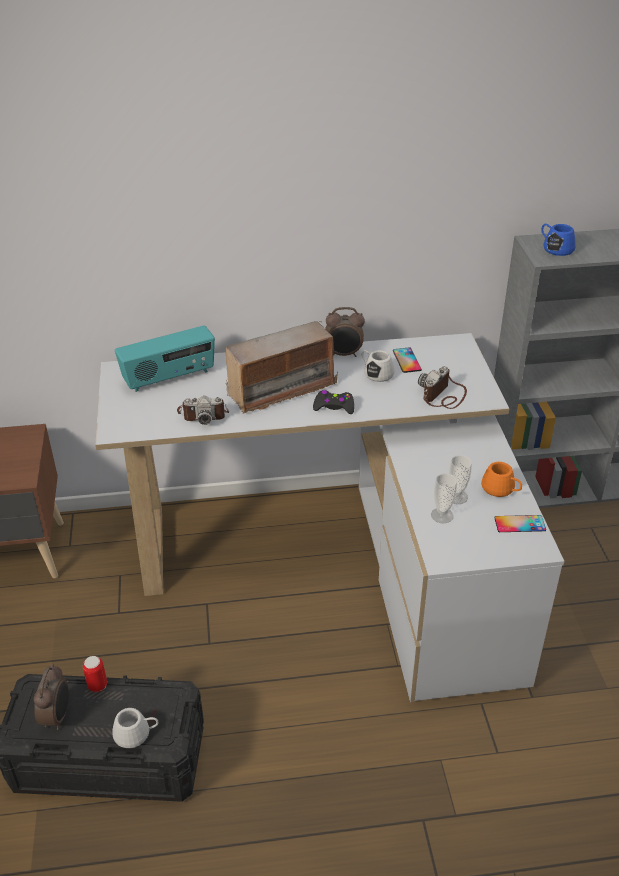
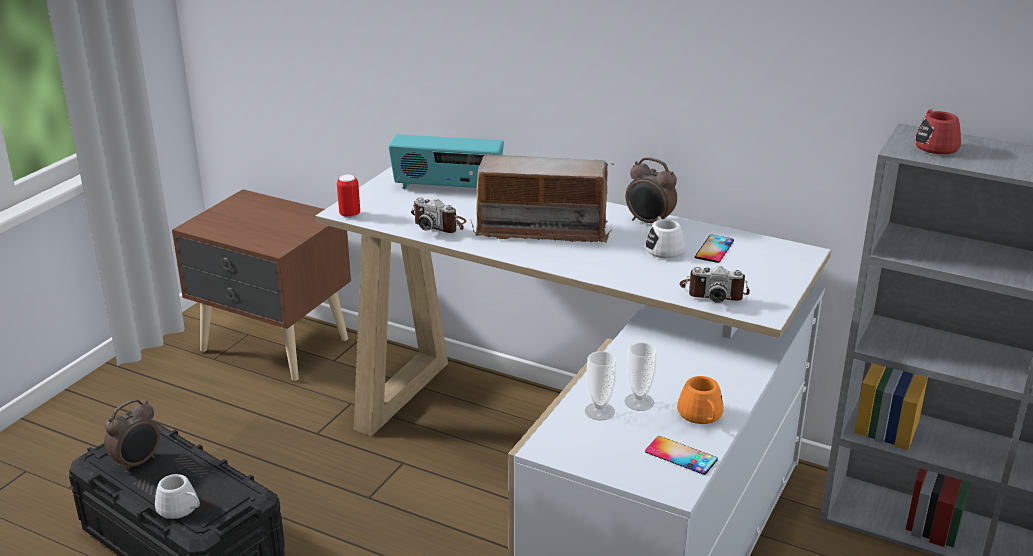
camera: 35 degrees right, 10 degrees down
can [83,656,107,692] -> can moved to [337,175,360,218]
black game controller [313,390,354,414] -> none
camera [418,366,467,409] -> camera turned 150 degrees counterclockwise [680,266,750,303]
blue mug [541,224,576,256] -> red mug [914,109,961,154]

